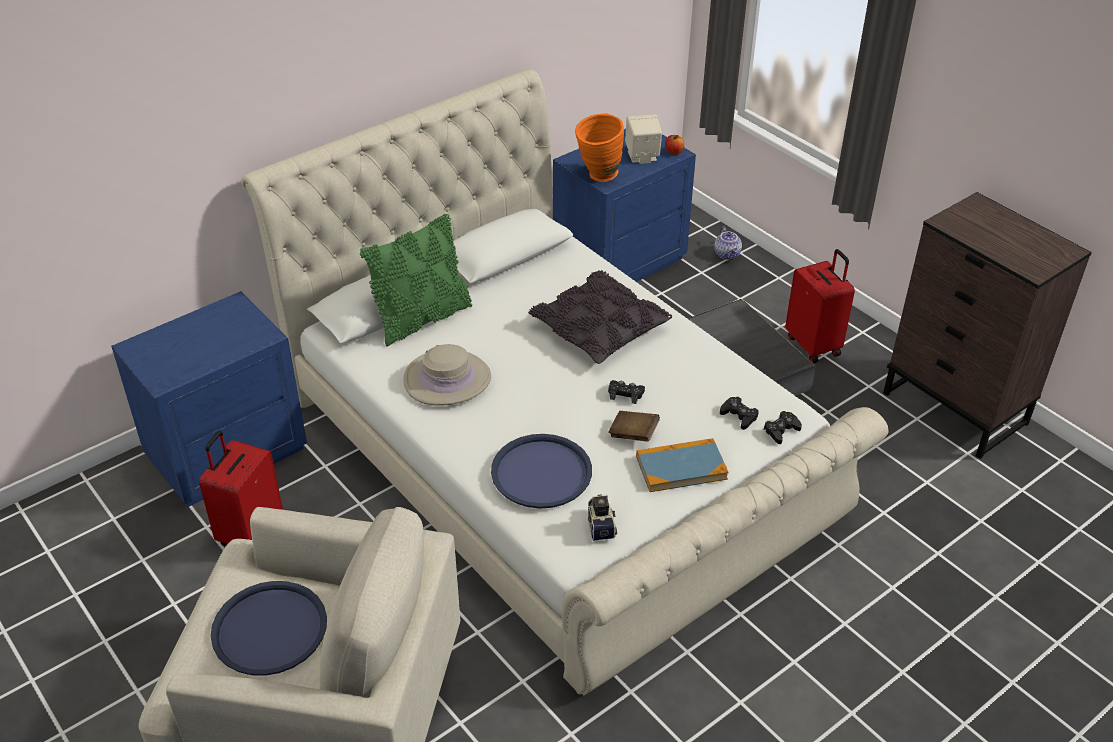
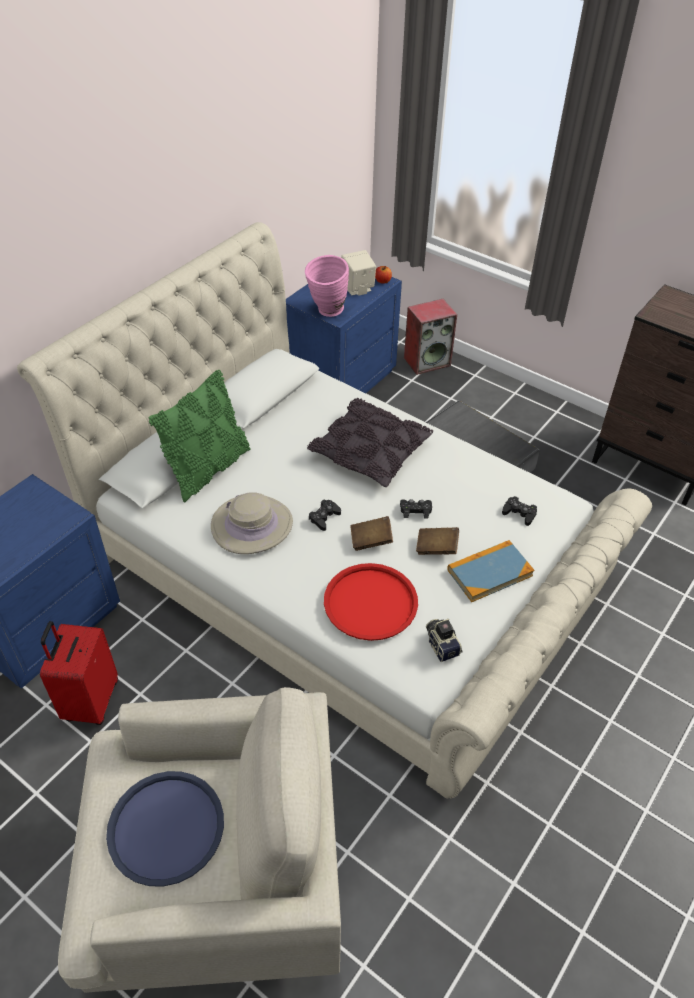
camera: 15 degrees left, 5 degrees up
blue tray [491,434,592,509] -> red tray [324,563,418,641]
orange vase [575,114,624,182] -> pink vase [305,255,349,317]
teapot [714,227,742,260] -> speaker [404,299,457,375]
black game controller [764,411,802,444] -> black game controller moved to [309,500,341,531]
red suitcase [785,249,855,363] -> none
none -> brown book [350,516,393,551]

